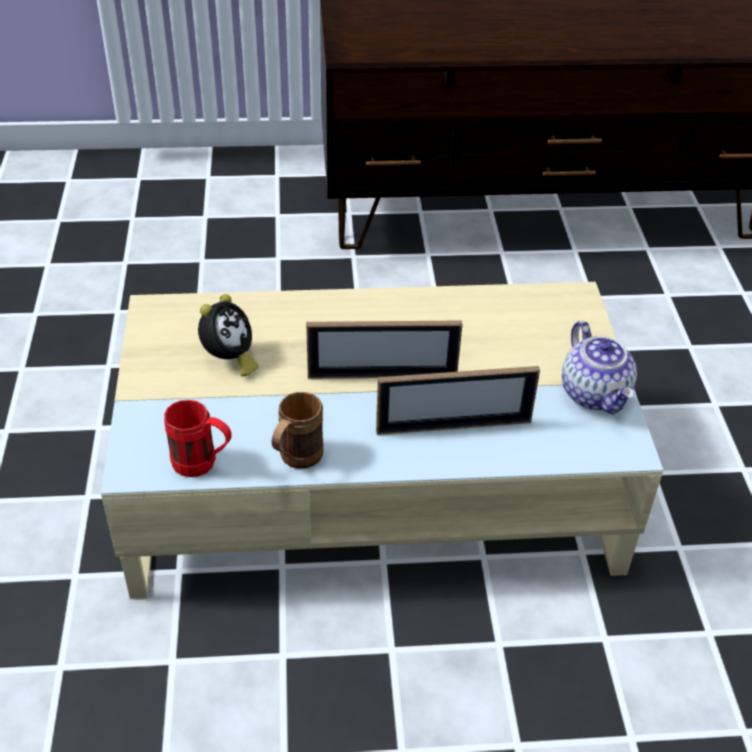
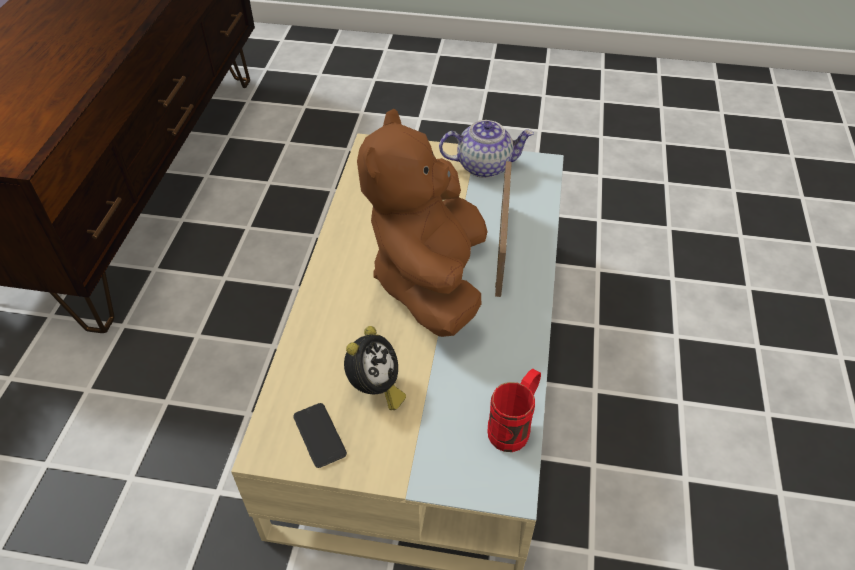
camera: 75 degrees left, 5 degrees up
alarm clock [198,294,258,377] -> alarm clock turned 75 degrees clockwise [344,326,406,410]
brown mug [271,392,324,469] -> none
picture frame [306,321,462,379] -> brown plush toy [357,109,488,337]
none -> phone [293,403,347,468]

